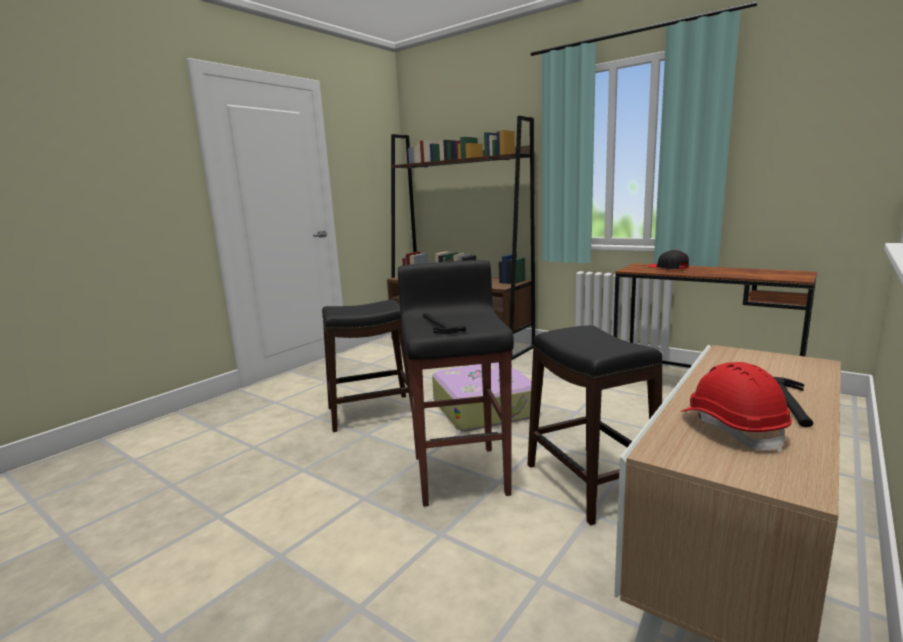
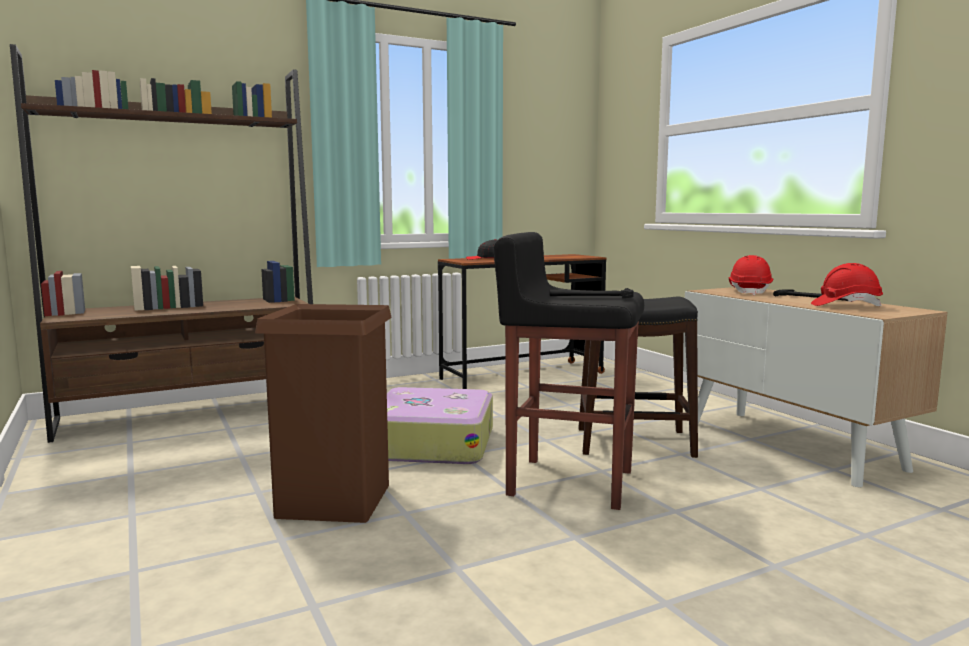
camera: 65 degrees left, 5 degrees down
black stool [322,299,412,432] -> brown trash can [255,304,392,523]
none -> red hard hat [729,255,774,296]

